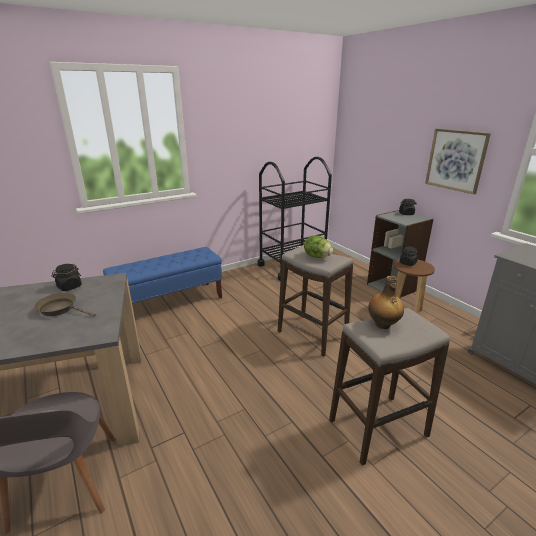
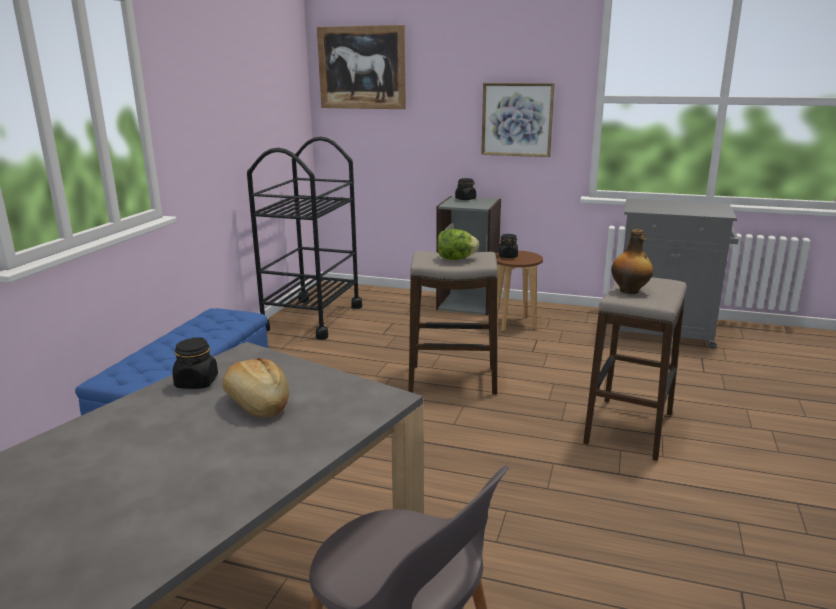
camera: 40 degrees left, 5 degrees down
brown frying pan [34,293,96,317] -> bread [222,358,289,418]
none -> picture [317,25,406,109]

